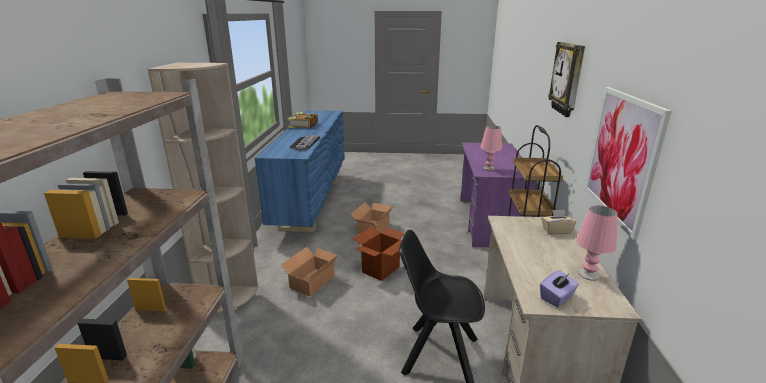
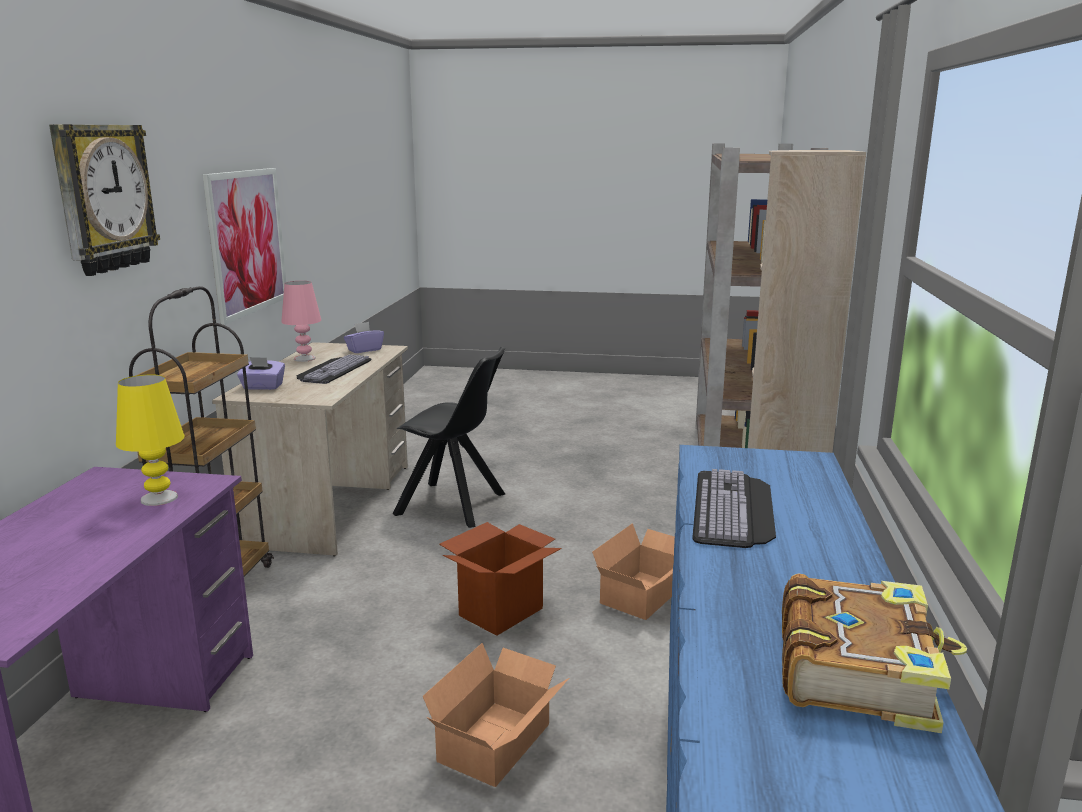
camera: 175 degrees left, 5 degrees down
pink table lamp [480,125,502,170] -> yellow table lamp [116,374,185,506]
beige tissue box [541,210,576,234] -> purple tissue box [237,357,285,390]
none -> keyboard [296,354,372,384]

